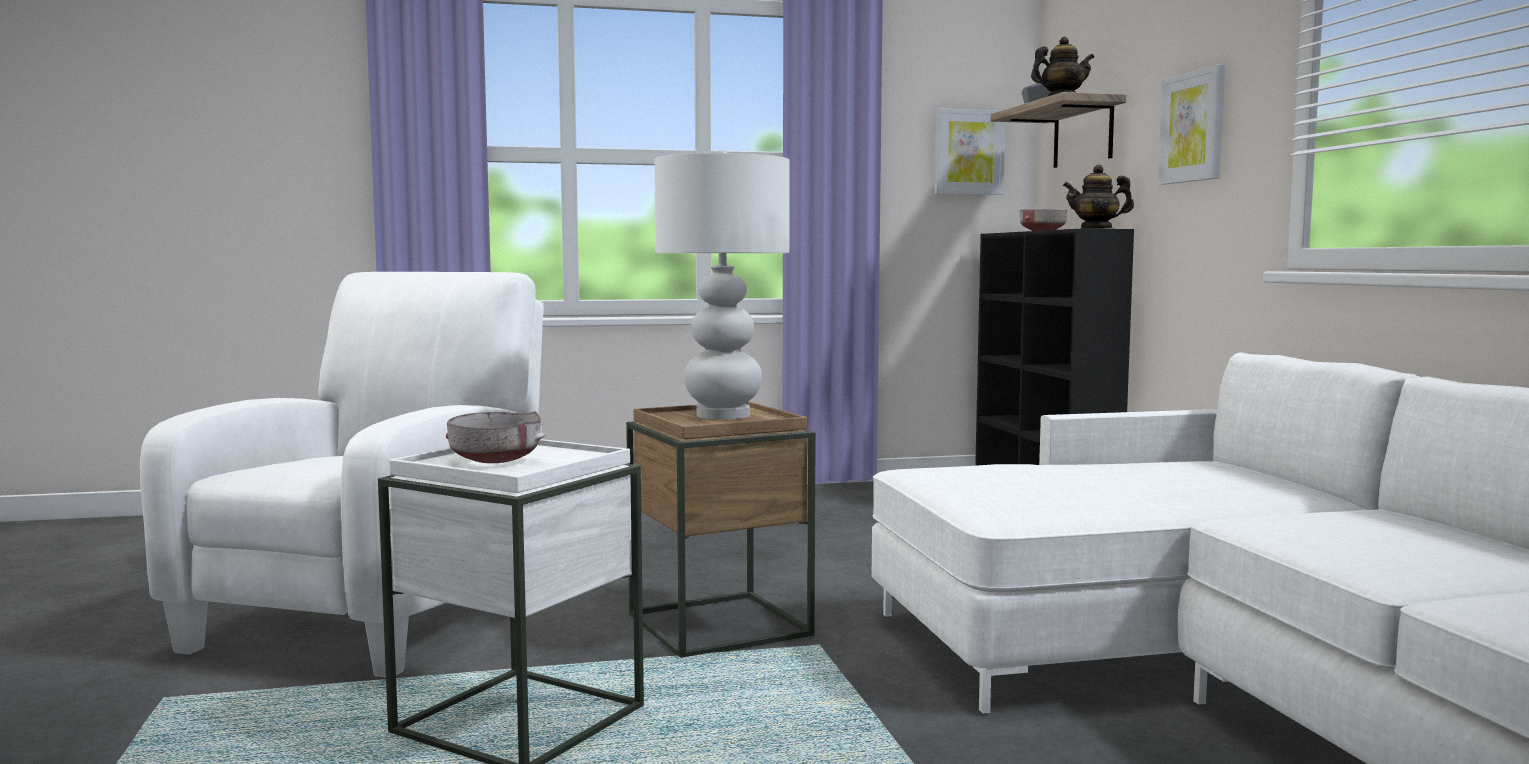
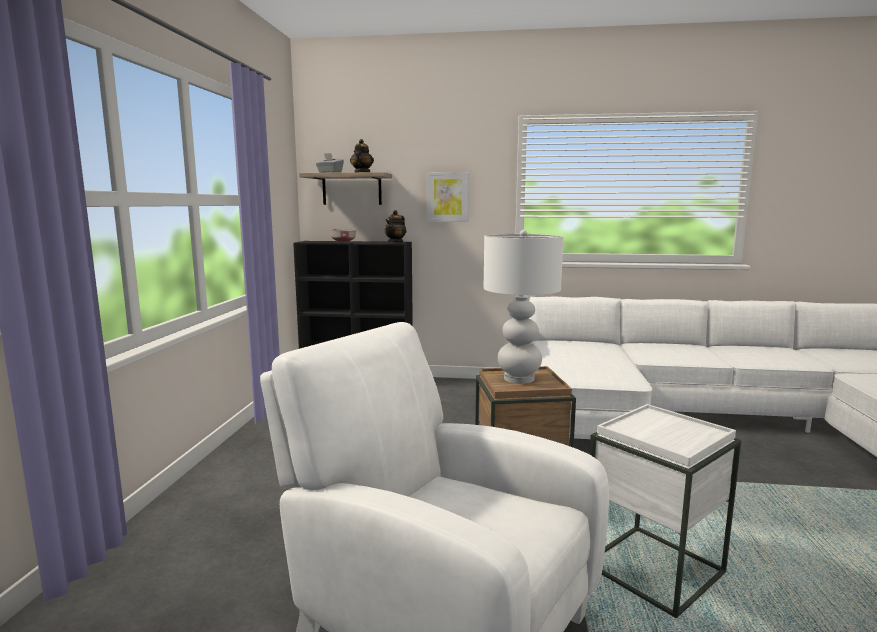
camera: 70 degrees left, 5 degrees up
grey bowl [446,412,546,463] -> none
picture [934,108,1006,195] -> none

